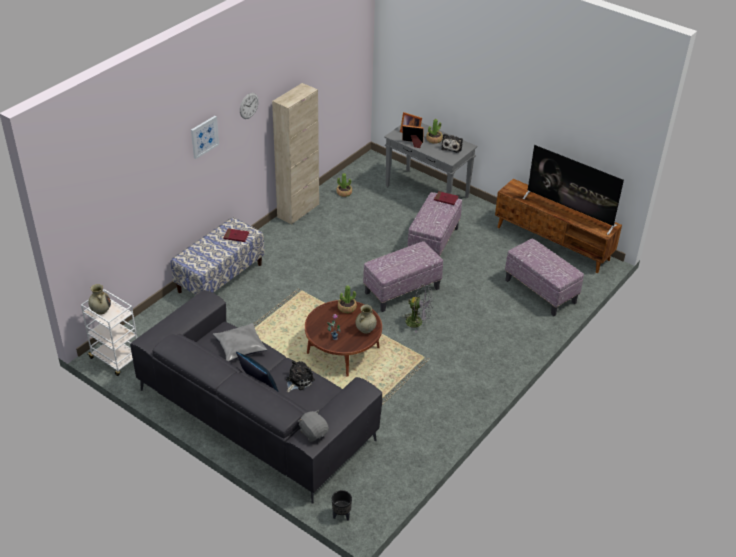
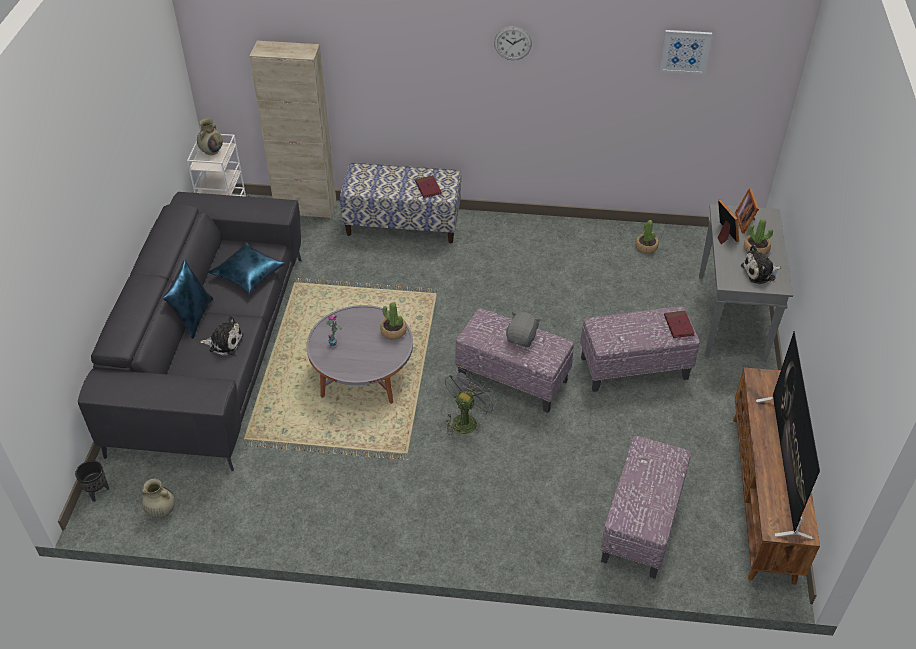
camera: 60 degrees right, 5 degrees up
picture [191,116,219,159] -> picture moved to [659,30,712,75]
grey pillow [213,323,267,362] -> blue pillow [208,242,285,293]
beige cabinet [272,83,319,225] -> beige cabinet moved to [250,41,336,218]
grey plush toy [298,410,329,442] -> grey plush toy moved to [506,312,541,347]
brown coffee table [305,300,382,377] -> grey coffee table [307,305,413,404]
beige vase [356,305,377,334] -> beige vase moved to [142,479,175,518]
grey fan [403,284,433,333] -> grey fan turned 135 degrees counterclockwise [444,368,497,435]

